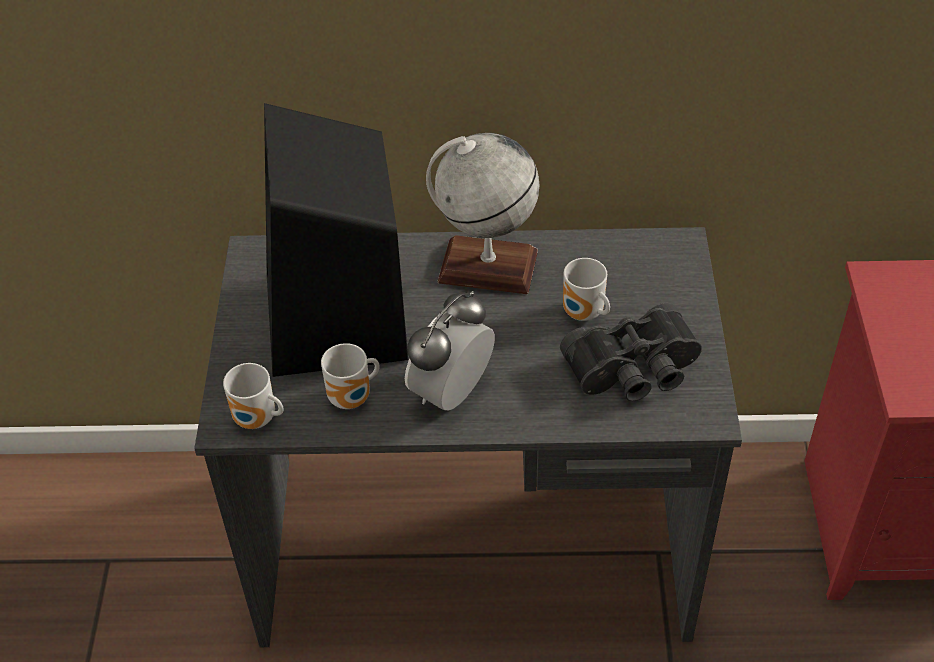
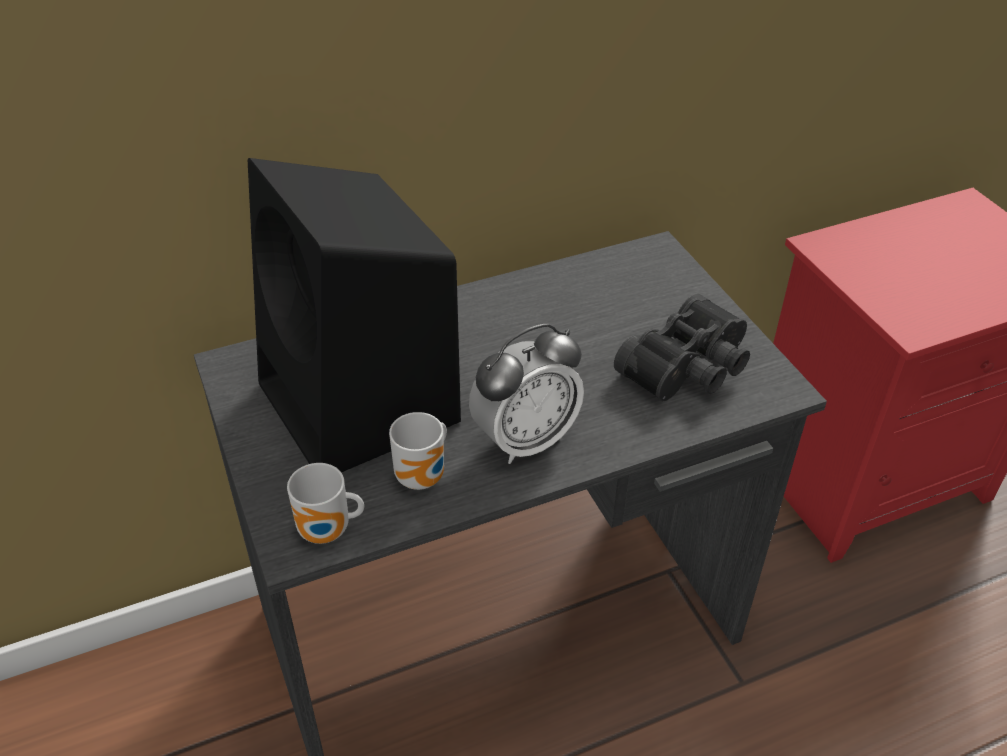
camera: 25 degrees left, 5 degrees down
alarm clock [405,291,495,411] -> alarm clock turned 135 degrees counterclockwise [469,324,584,464]
globe [426,133,540,294] -> none
mug [563,258,610,321] -> none

